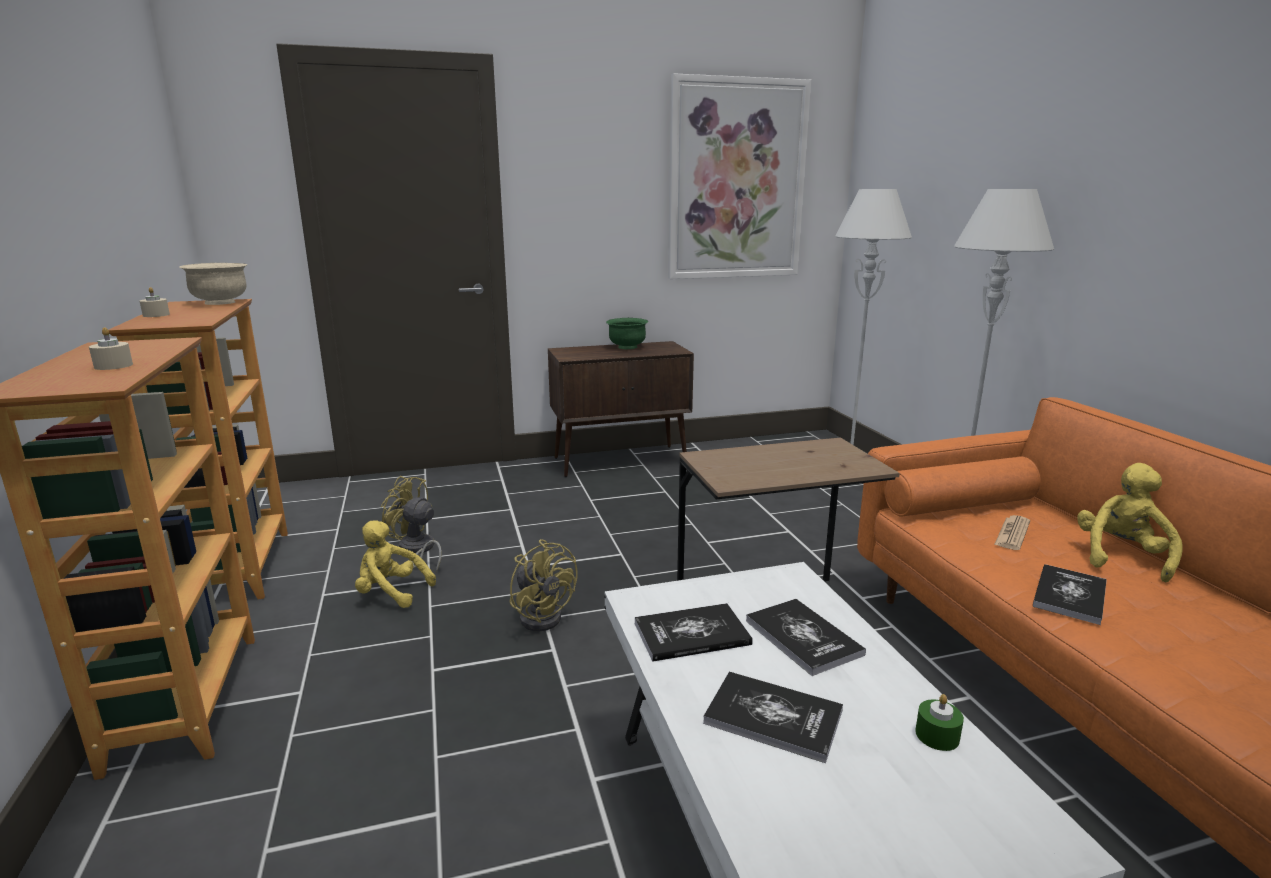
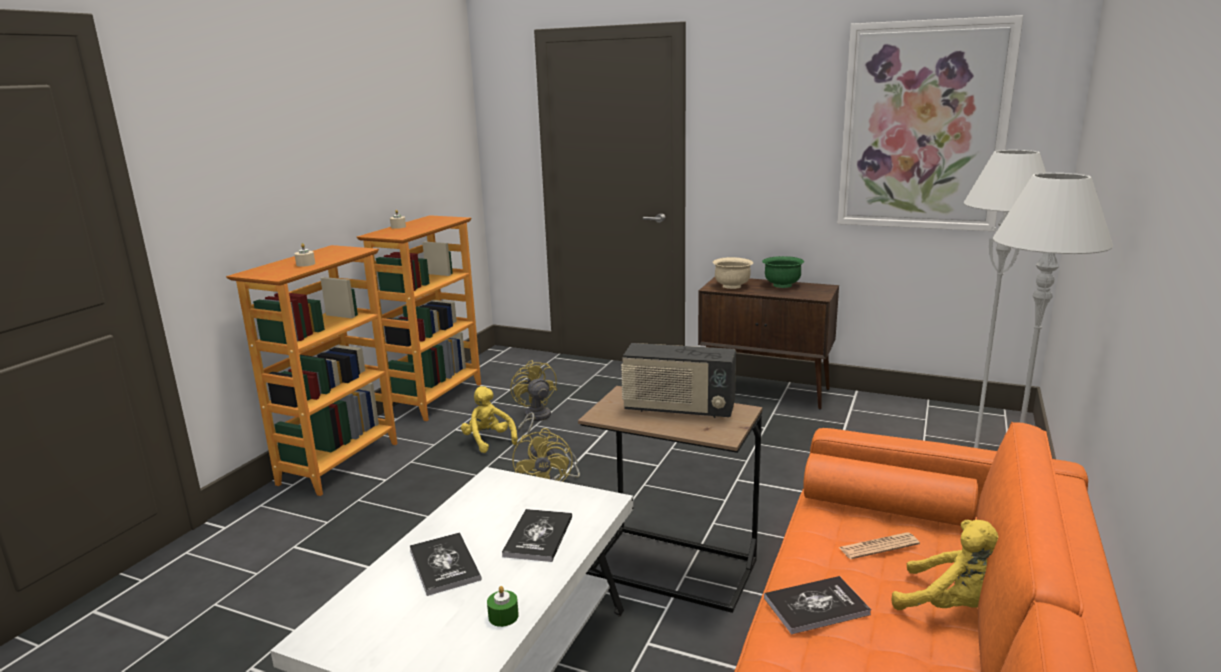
camera: 40 degrees right, 0 degrees up
beige bowl [179,263,247,305] -> beige bowl moved to [713,257,753,289]
book [635,603,753,662] -> none
yellow plush toy [1077,463,1183,583] -> yellow plush toy turned 60 degrees clockwise [891,520,998,610]
none -> radio [621,343,736,418]

